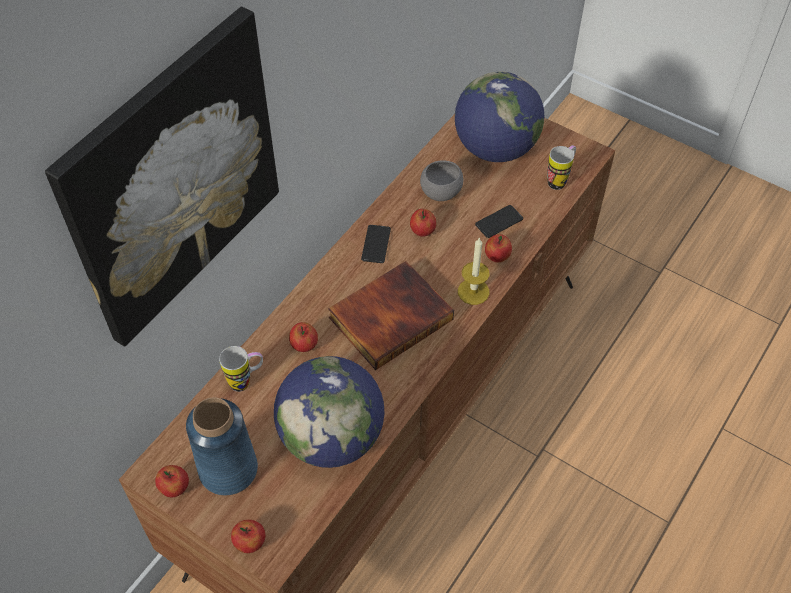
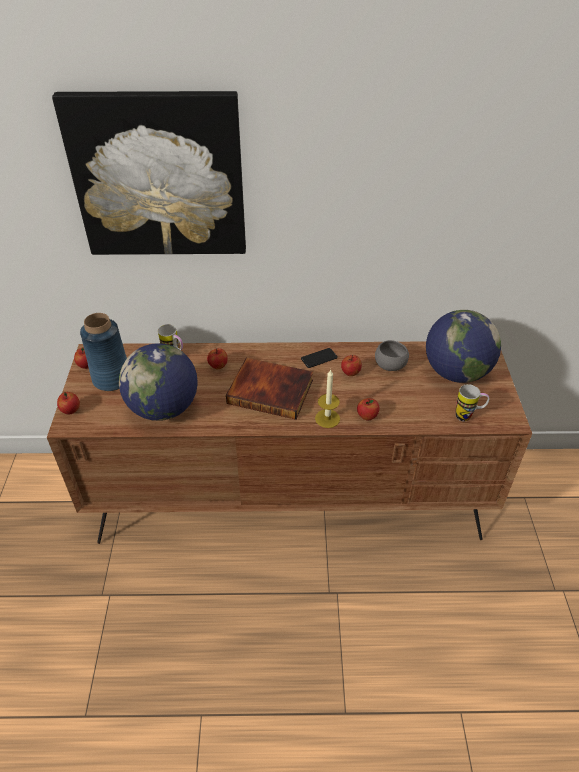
camera: 55 degrees right, 10 degrees down
phone [475,205,523,238] -> none

